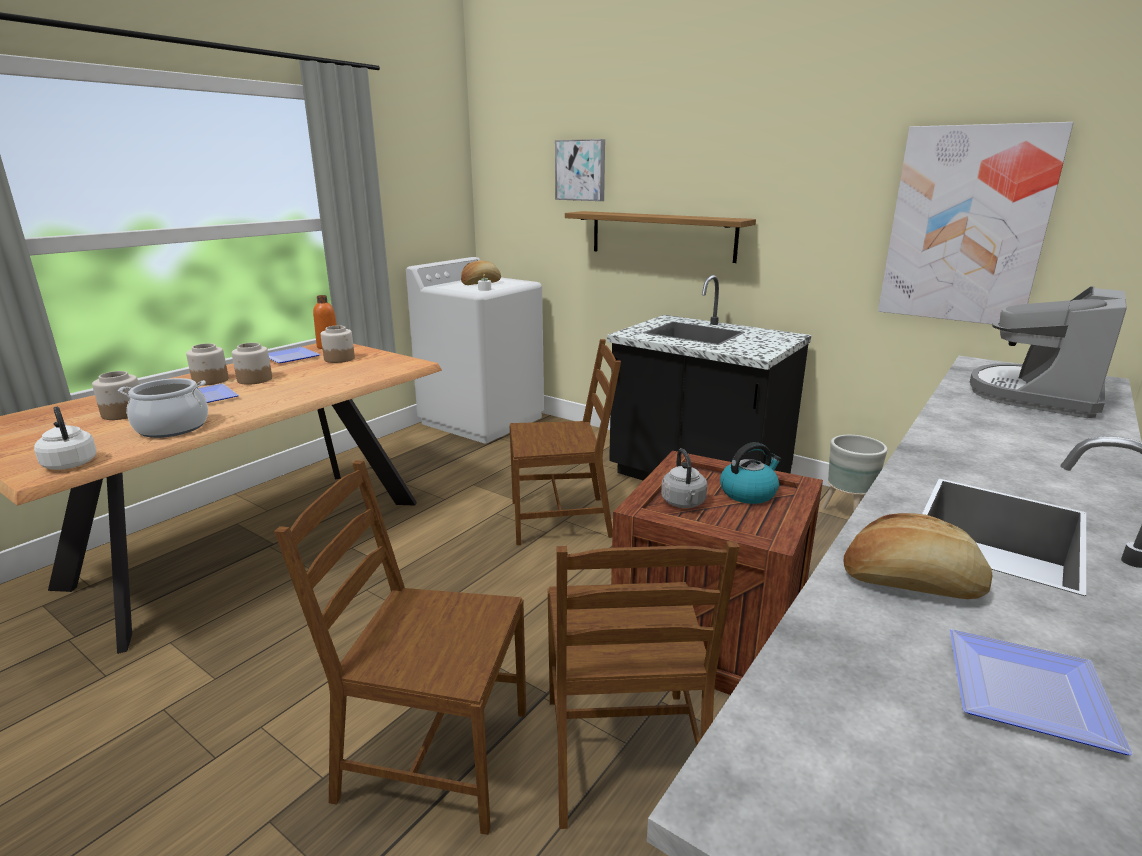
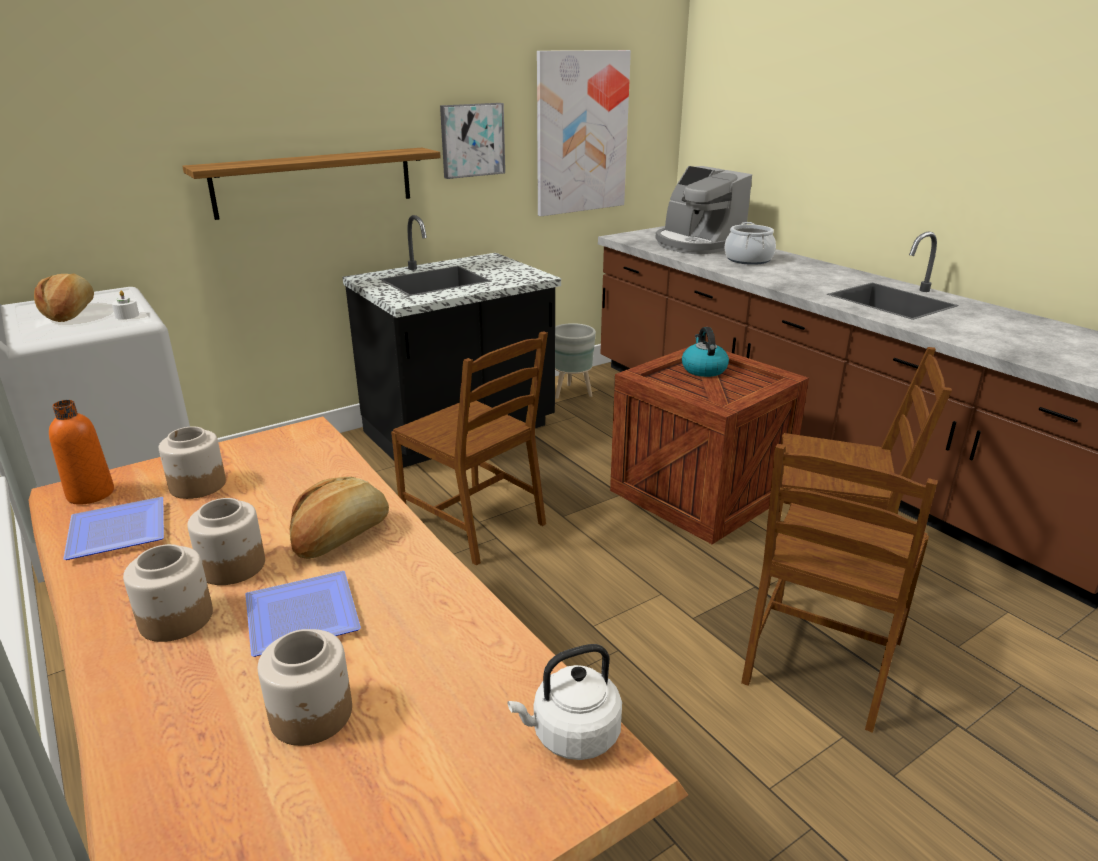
camera: 70 degrees left, 5 degrees up
cooking pot [118,378,208,438] -> cooking pot moved to [725,222,776,265]
brown chair [509,339,621,545] -> brown chair turned 120 degrees clockwise [391,331,548,566]
picture [555,139,605,201] -> picture moved to [440,103,505,179]
grey kettle [661,448,708,508] -> none
bread [844,513,992,599] -> bread moved to [290,477,389,559]
plate [950,629,1133,755] -> none

